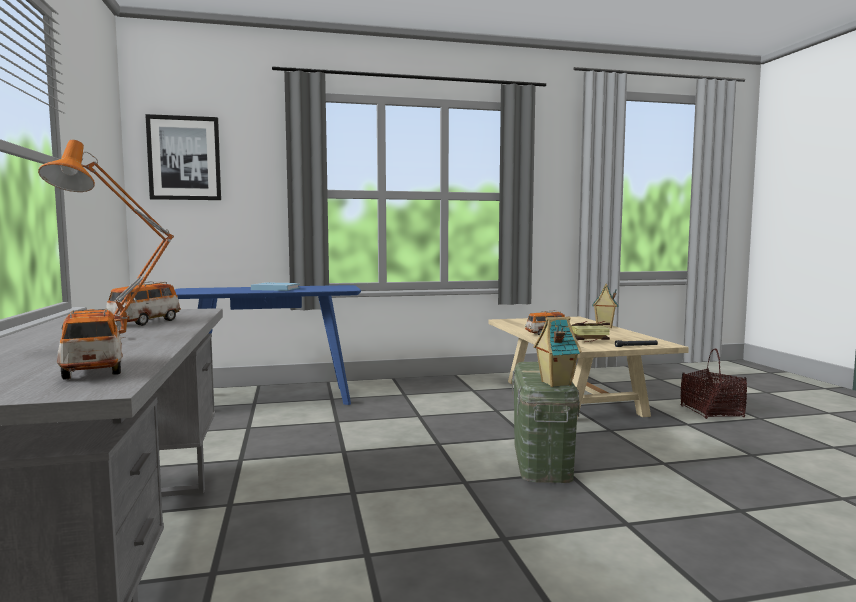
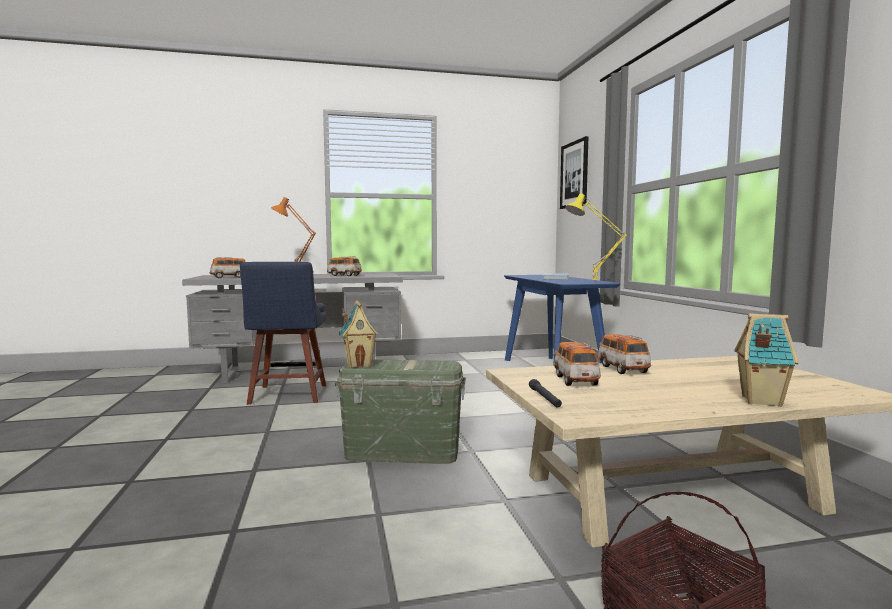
camera: 90 degrees right, 0 degrees up
book [571,321,610,342] -> toy car [554,342,601,386]
none -> blue chair [240,262,326,405]
none -> yellow table lamp [565,193,627,282]

